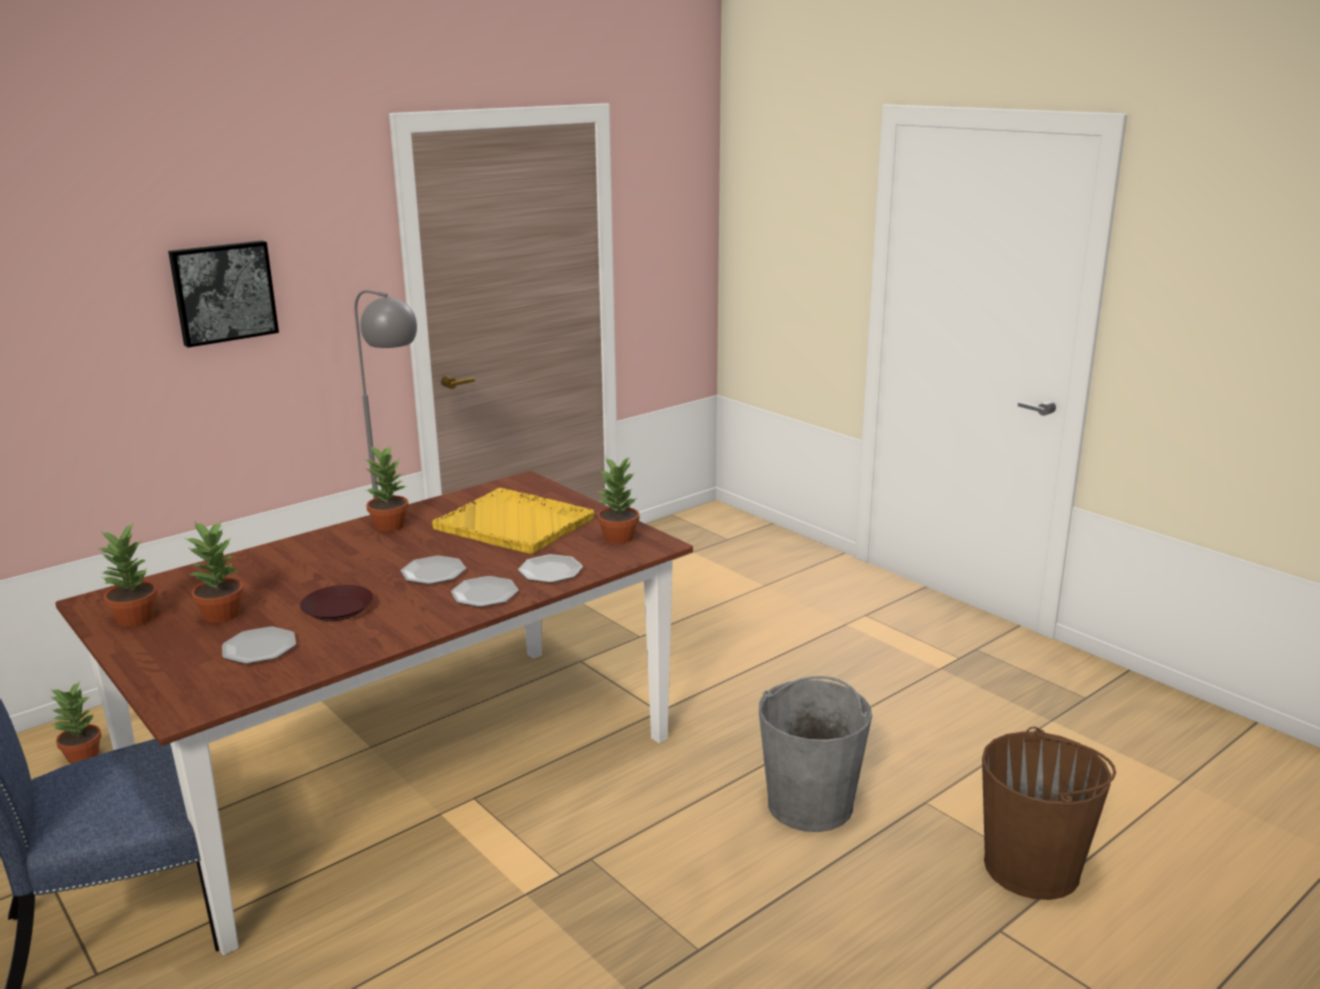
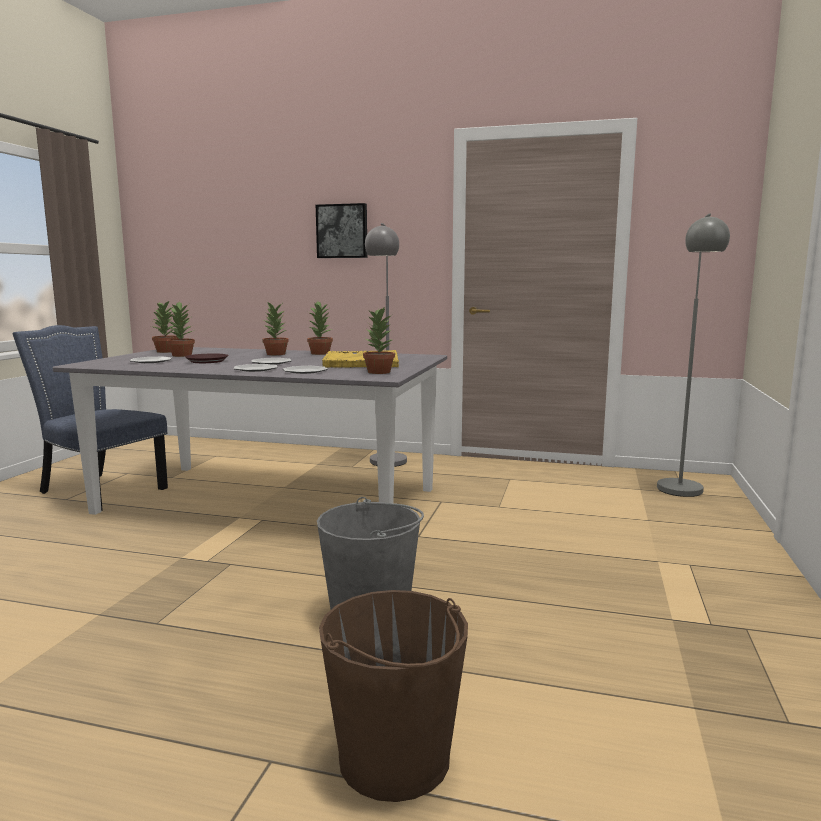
camera: 55 degrees right, 10 degrees down
potted plant [50,681,102,764] -> potted plant moved to [262,302,289,355]
brown dining table [55,471,693,955] -> grey dining table [52,347,447,515]
none -> grey floor lamp [657,213,730,497]

